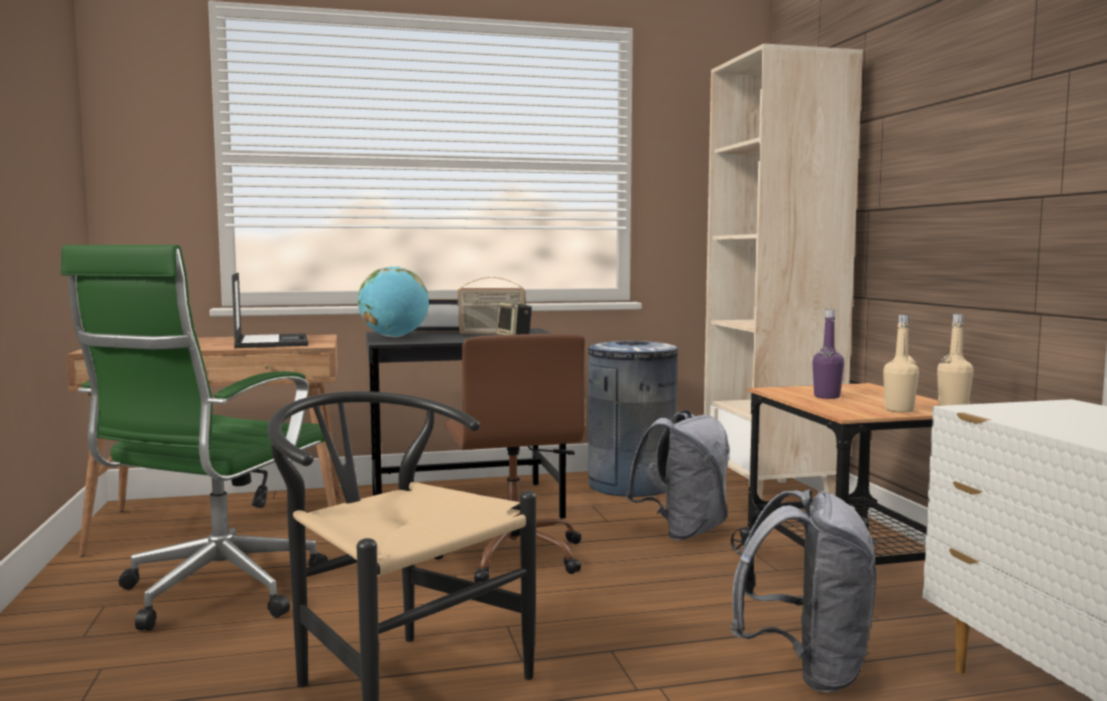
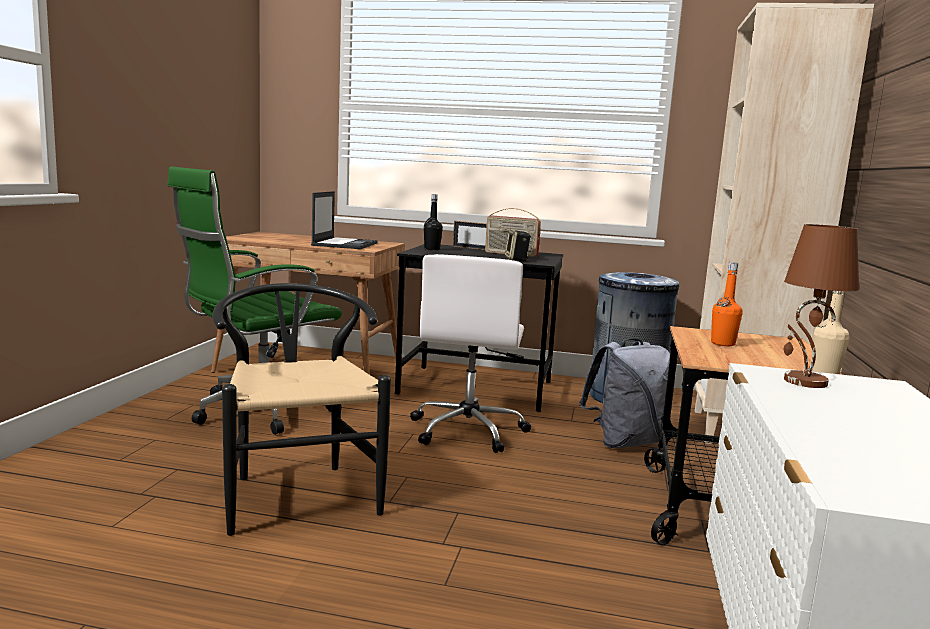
camera: 25 degrees right, 5 degrees up
globe [358,266,429,337] -> black bottle [424,194,443,250]
brown office chair [434,334,585,583] -> white office chair [410,254,531,453]
grey backpack [730,489,876,692] -> none
purple bottle [812,309,844,399] -> orange bottle [711,262,743,346]
beige bottle [883,315,919,412] -> none
none -> brown table lamp [784,224,859,388]

